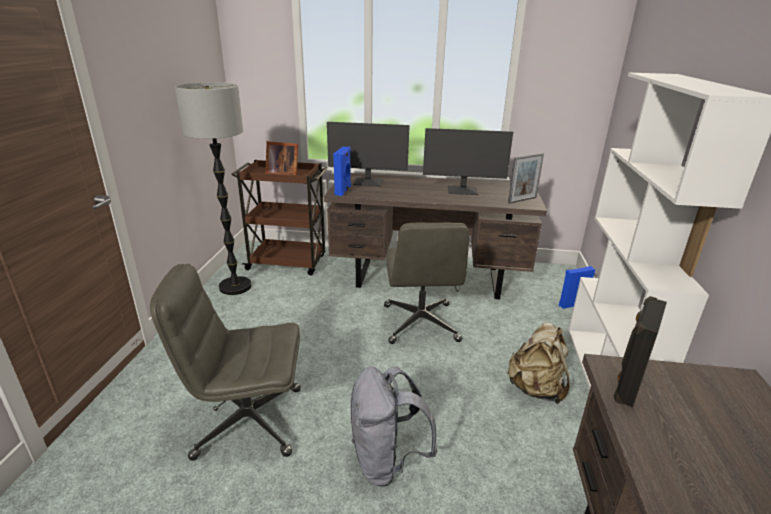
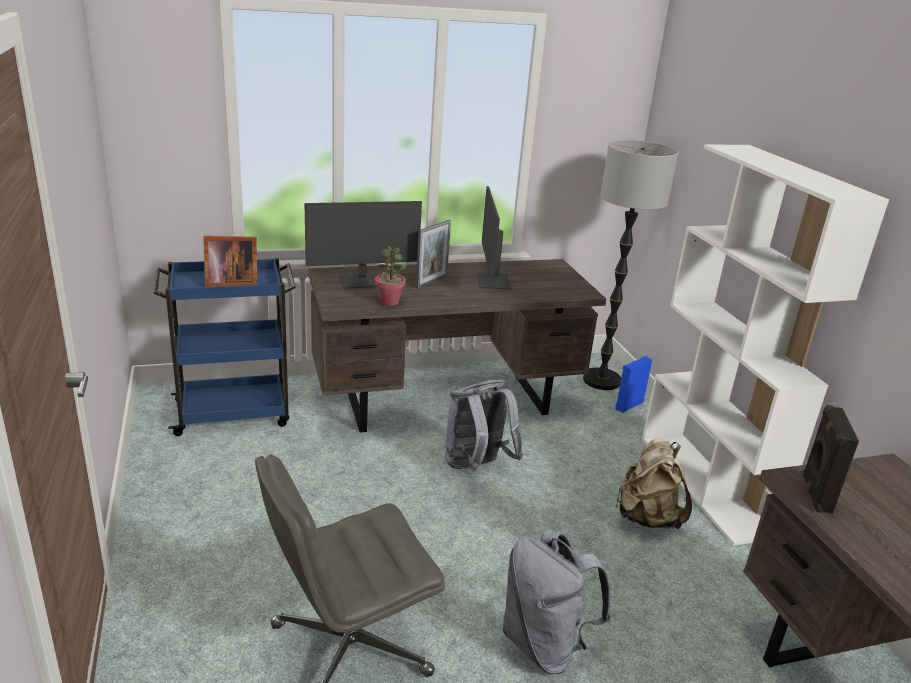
camera: 25 degrees left, 0 degrees up
floor lamp [175,82,252,295] -> floor lamp moved to [583,140,678,390]
brown cart [231,160,328,275] -> blue cart [153,258,296,436]
blue speaker [333,146,351,196] -> none
grey office chair [384,222,470,344] -> grey backpack [445,379,523,472]
monitor [423,128,513,195] -> monitor turned 105 degrees clockwise [477,186,511,289]
picture frame [508,153,544,204] -> picture frame moved to [416,220,451,288]
none -> potted plant [374,245,406,306]

